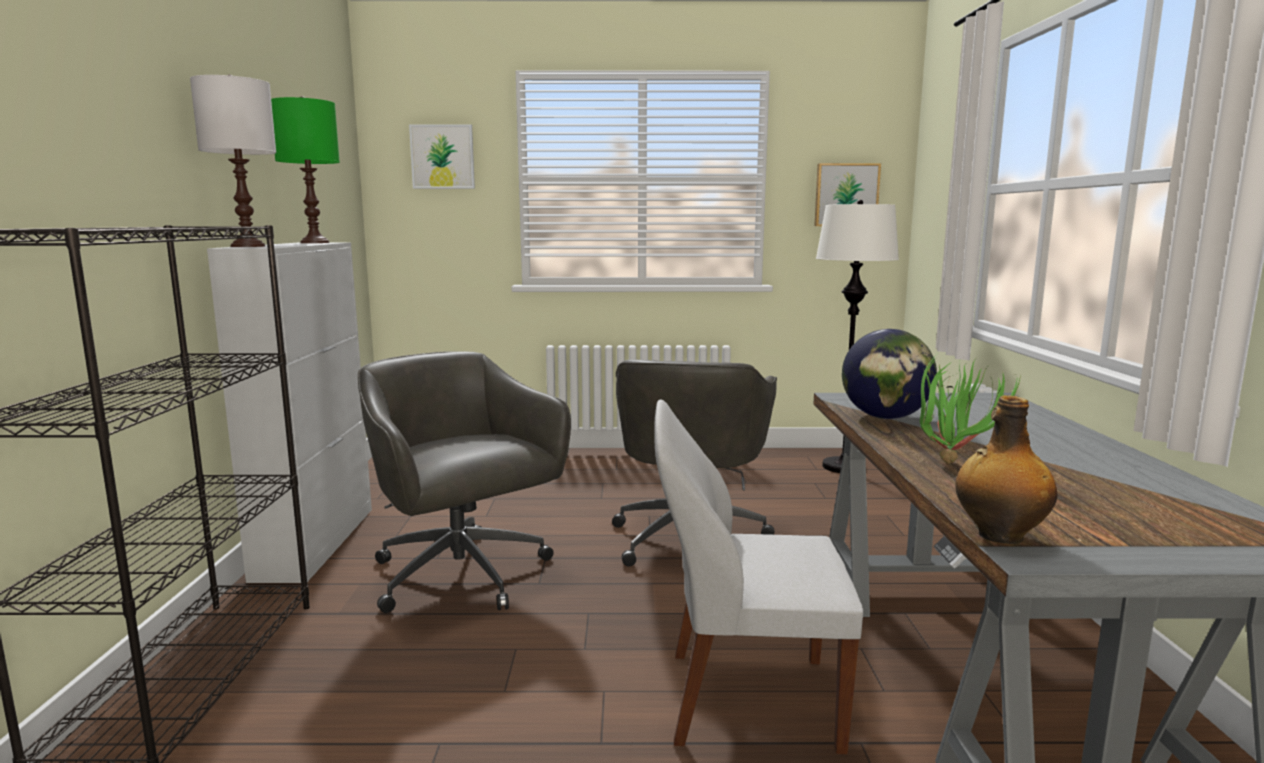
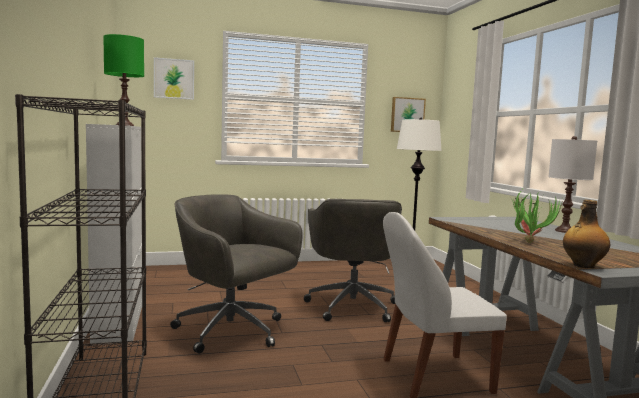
camera: 15 degrees left, 5 degrees down
white table lamp [190,75,276,247] -> white table lamp moved to [548,136,597,233]
globe [842,329,937,419] -> none

